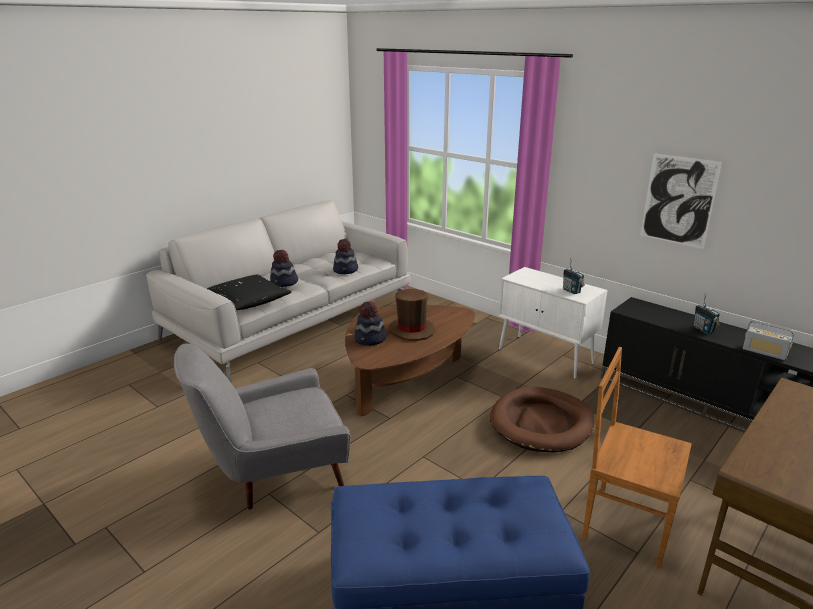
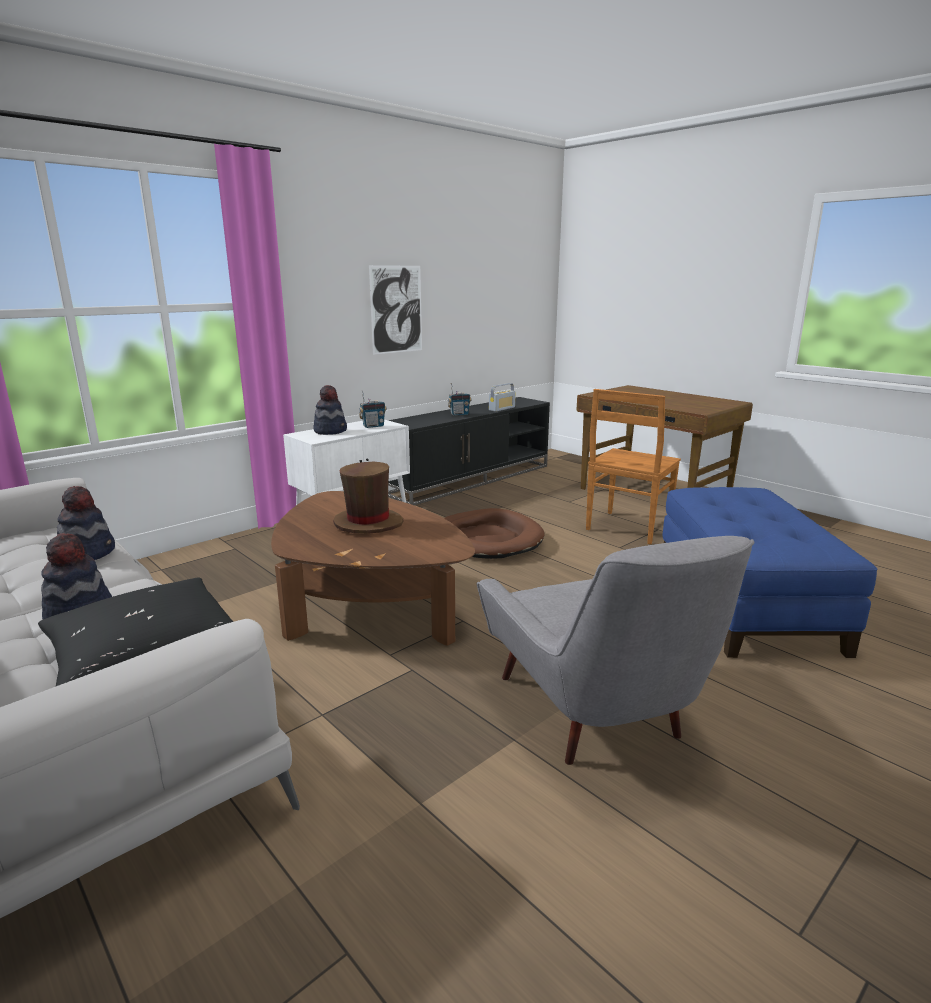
camera: 85 degrees left, 5 degrees down
hat [354,301,387,346] -> hat moved to [313,385,347,435]

